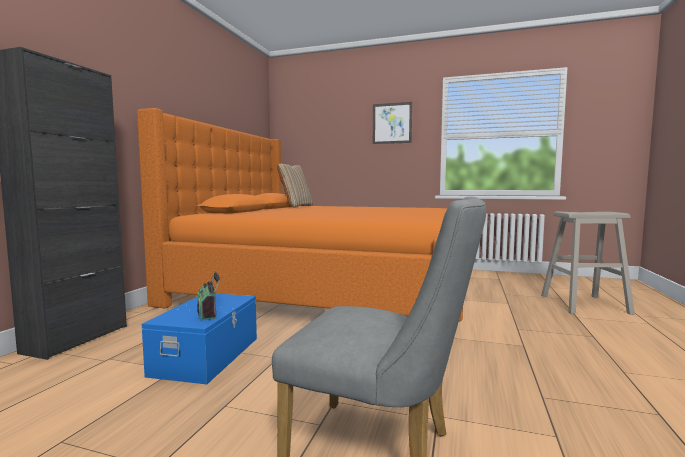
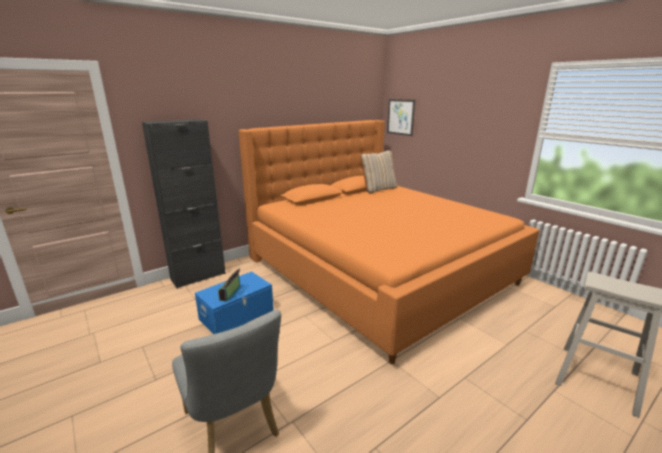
camera: 35 degrees right, 15 degrees up
picture [373,102,412,144] -> picture moved to [387,99,415,136]

